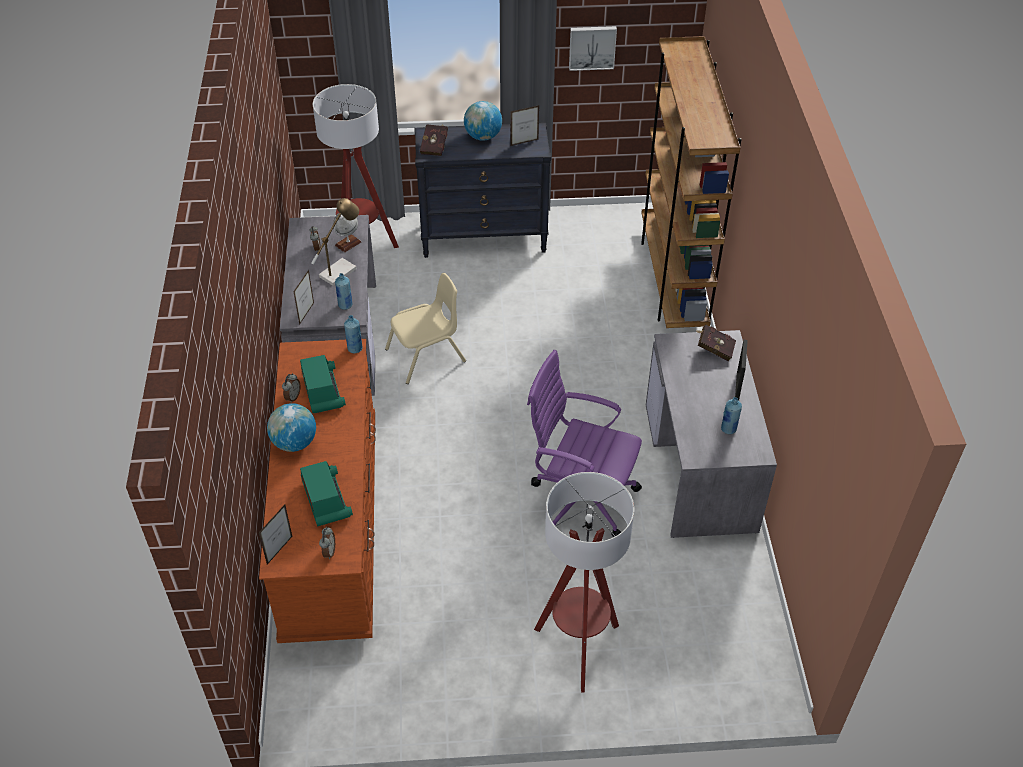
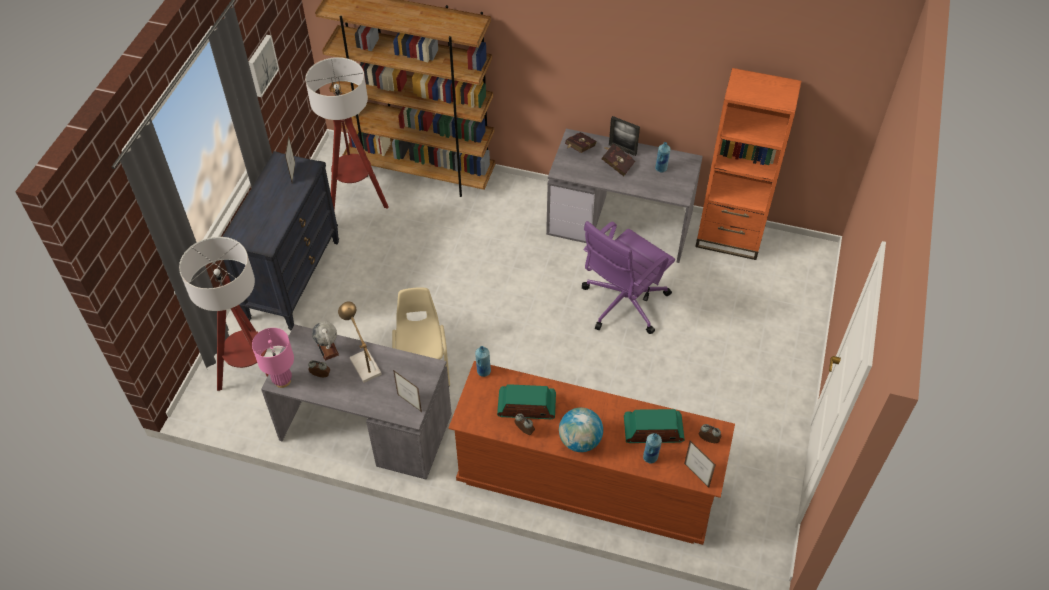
camera: 70 degrees left, 5 degrees up
blue bottle [335,273,352,310] -> blue bottle moved to [643,433,662,464]
red book [420,124,448,156] -> red book moved to [601,144,636,176]
globe [464,101,502,141] -> none
floor lamp [534,472,634,693] -> floor lamp moved to [305,57,389,211]
none -> pink table lamp [252,328,294,388]
none -> orange bookcase [695,68,801,260]

